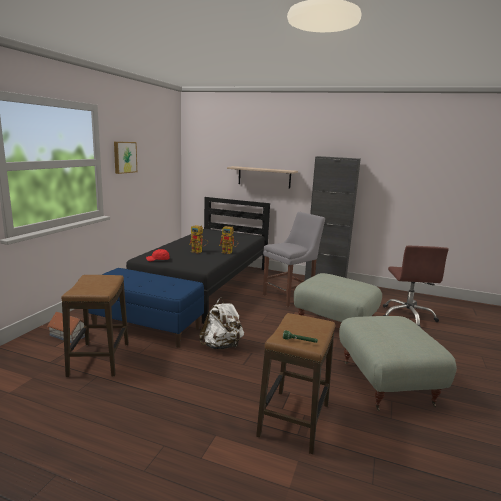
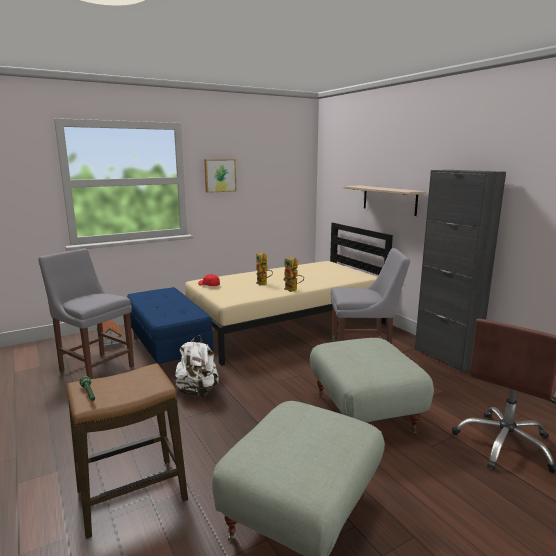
camera: 40 degrees right, 0 degrees up
stool [61,275,129,377] -> grey chair [38,248,134,379]
black bed [126,197,270,324] -> beige bed [185,223,393,366]

